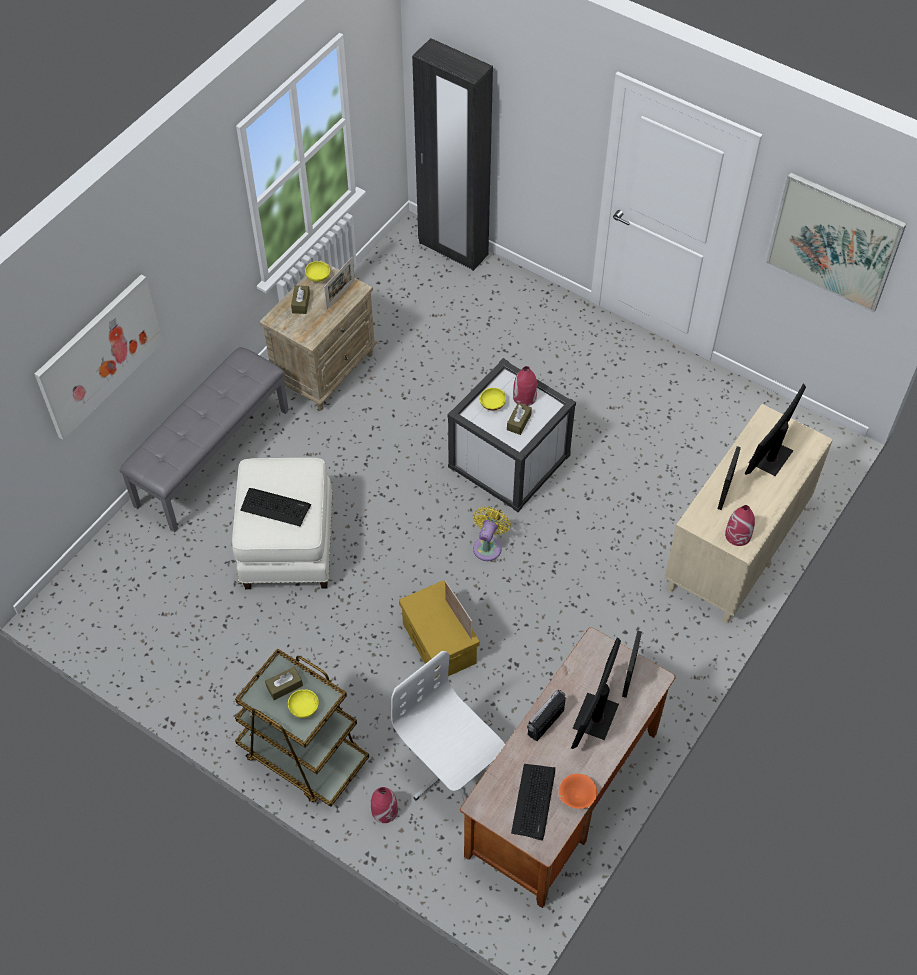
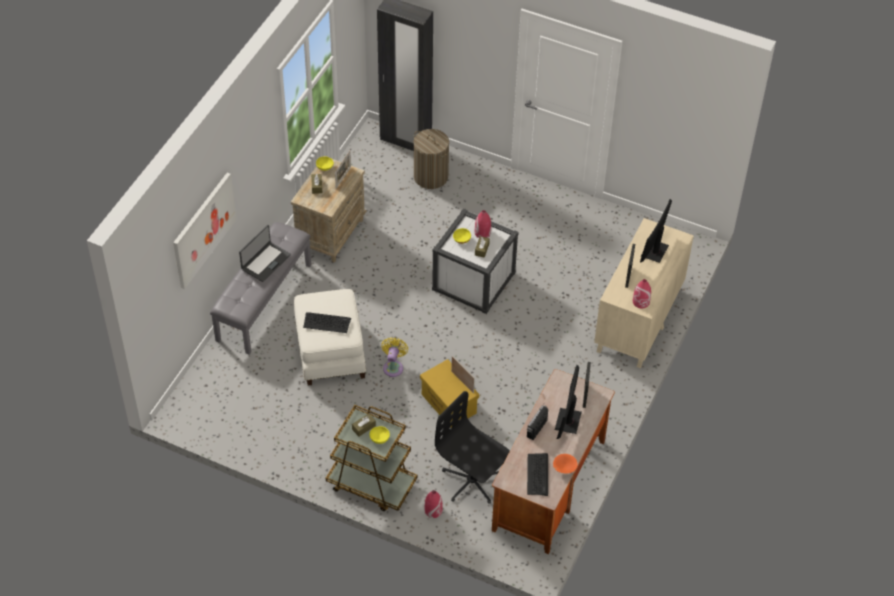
camera: 10 degrees left, 5 degrees down
white office chair [391,651,505,802] -> black office chair [435,391,510,504]
yellow fan [473,507,511,561] -> yellow fan moved to [381,337,408,377]
picture [766,172,907,313] -> none
none -> laptop [239,225,291,282]
none -> laundry basket [413,129,449,189]

